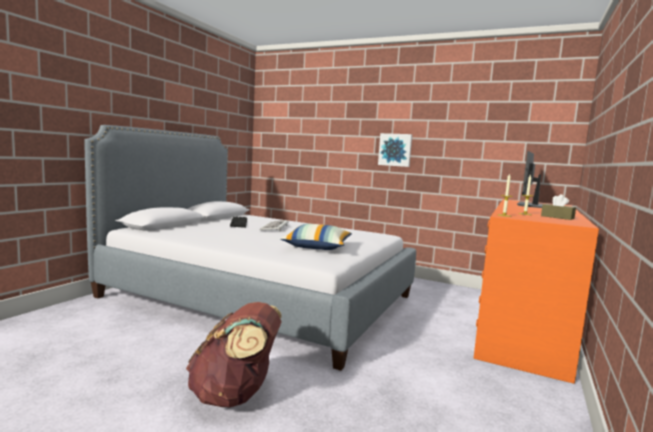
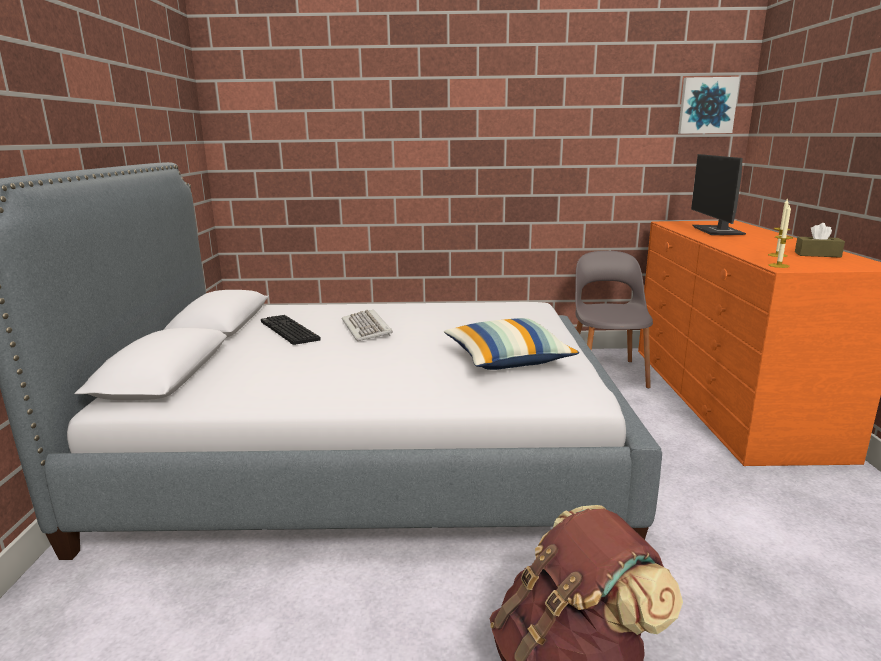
camera: 25 degrees left, 10 degrees up
picture [378,133,412,167] -> picture moved to [678,77,740,134]
none -> grey chair [575,251,653,388]

